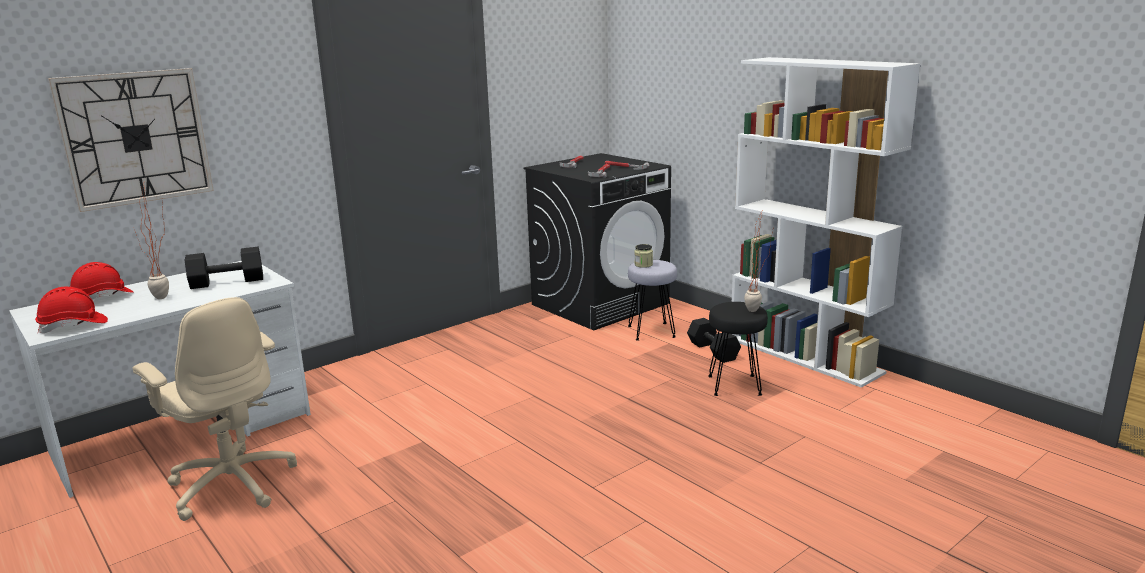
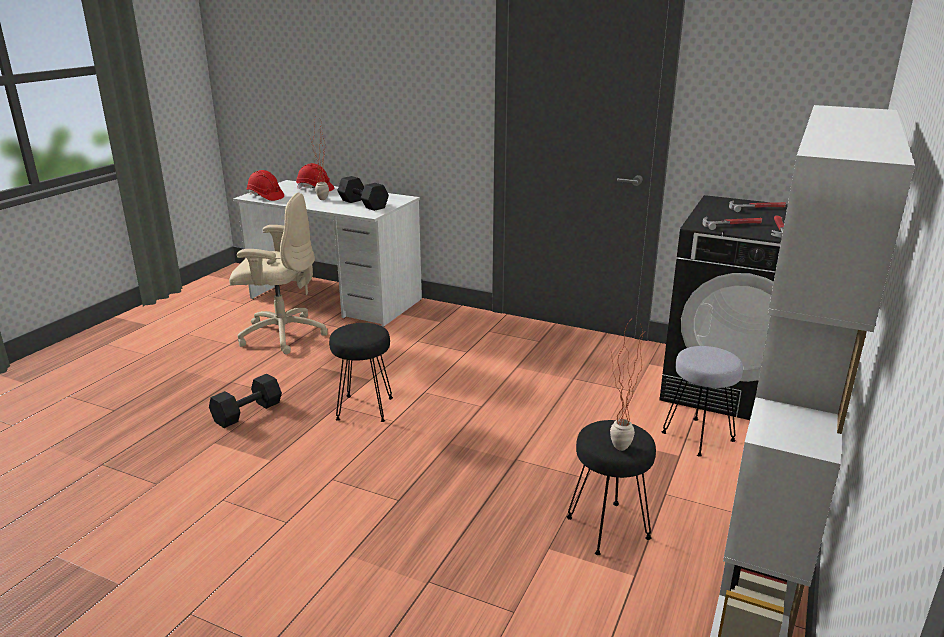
camera: 65 degrees right, 5 degrees up
wall clock [48,68,214,212] -> none
beige office chair [133,297,297,521] -> beige office chair turned 105 degrees counterclockwise [229,193,328,354]
jar [634,244,653,268] -> none
black dumbbell [687,318,741,363] -> black dumbbell moved to [209,374,282,428]
none -> black stool [329,323,393,422]

